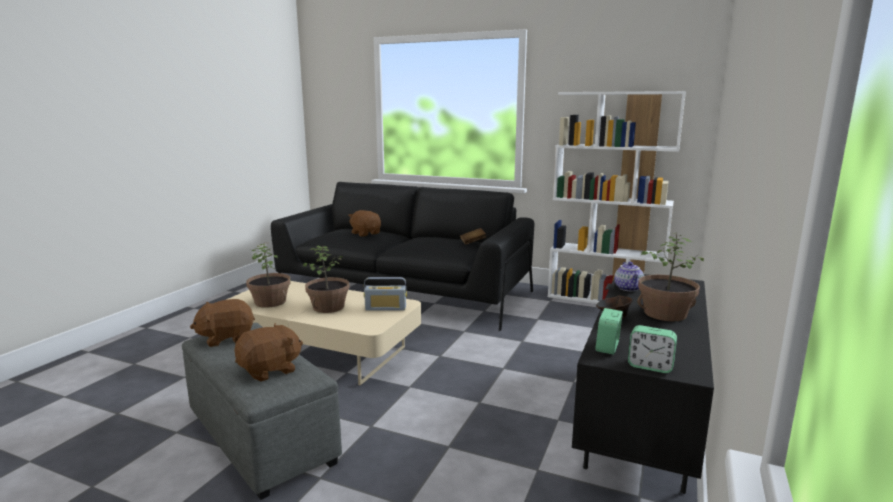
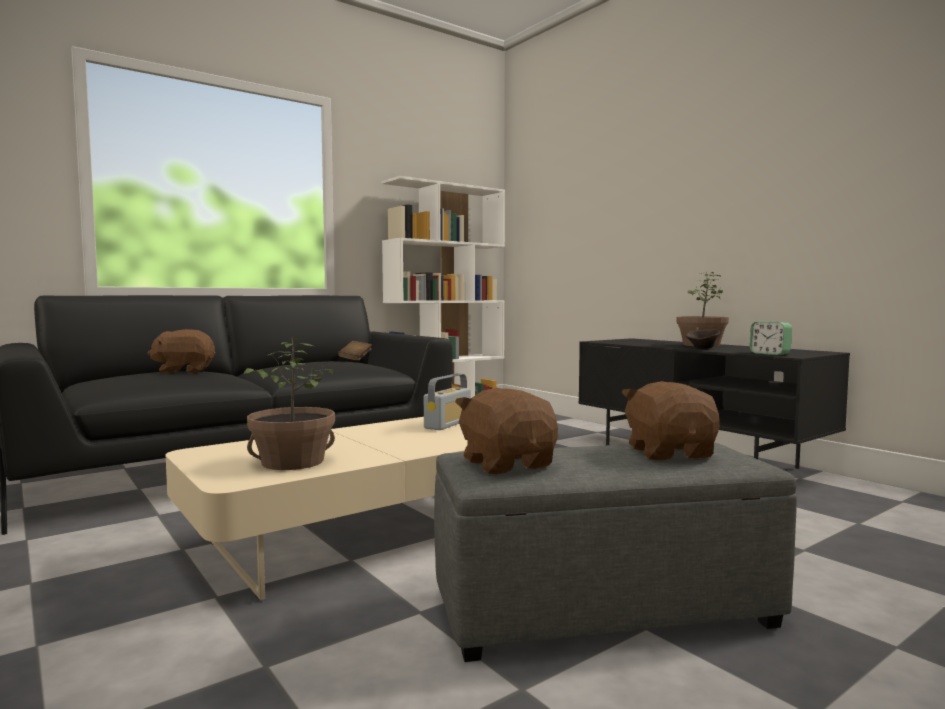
camera: 60 degrees left, 10 degrees down
brown plush toy [190,299,255,347] -> brown plush toy turned 150 degrees clockwise [455,388,558,474]
potted plant [303,245,350,313] -> none
teapot [614,262,644,291] -> none
alarm clock [628,325,677,373] -> none

